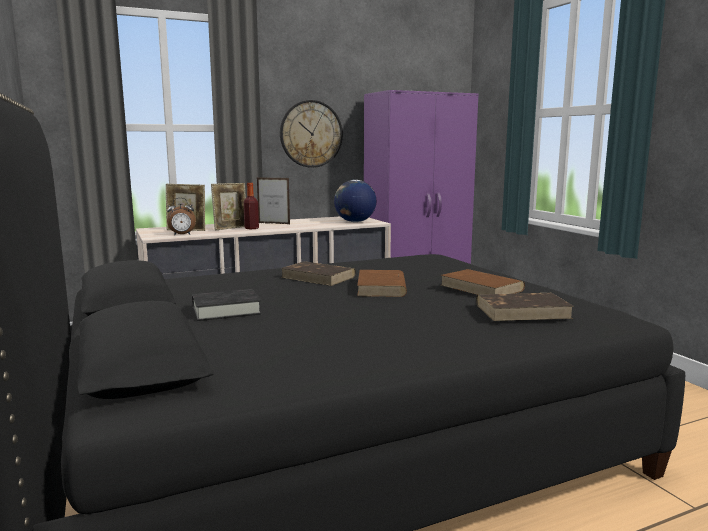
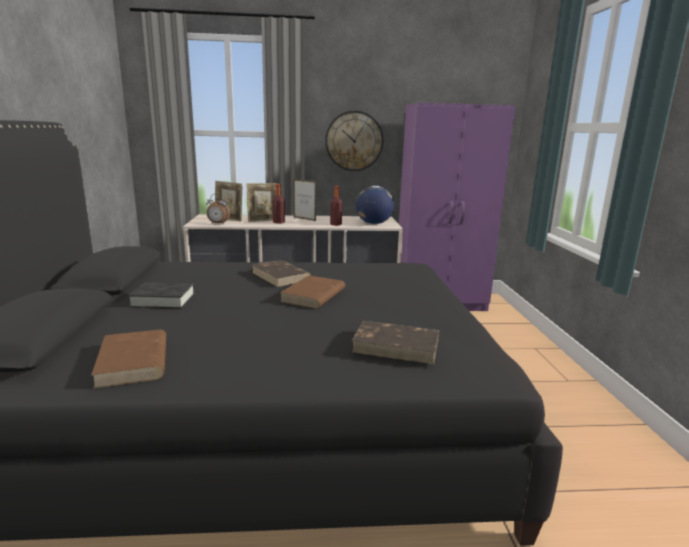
camera: 20 degrees right, 5 degrees up
brown book [441,269,525,295] -> brown book moved to [91,330,166,389]
none -> bottle [330,186,342,226]

